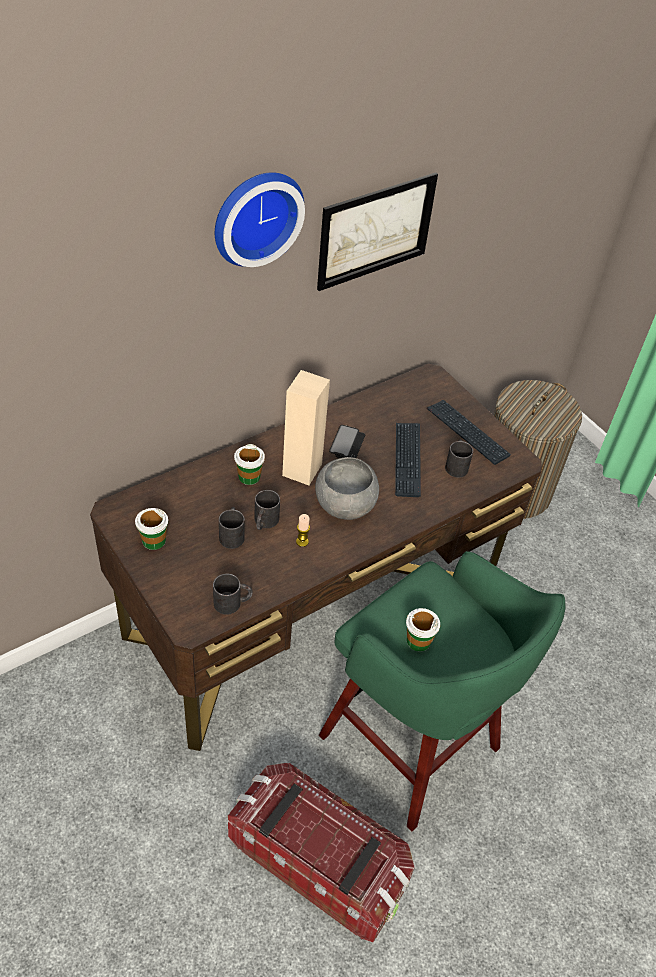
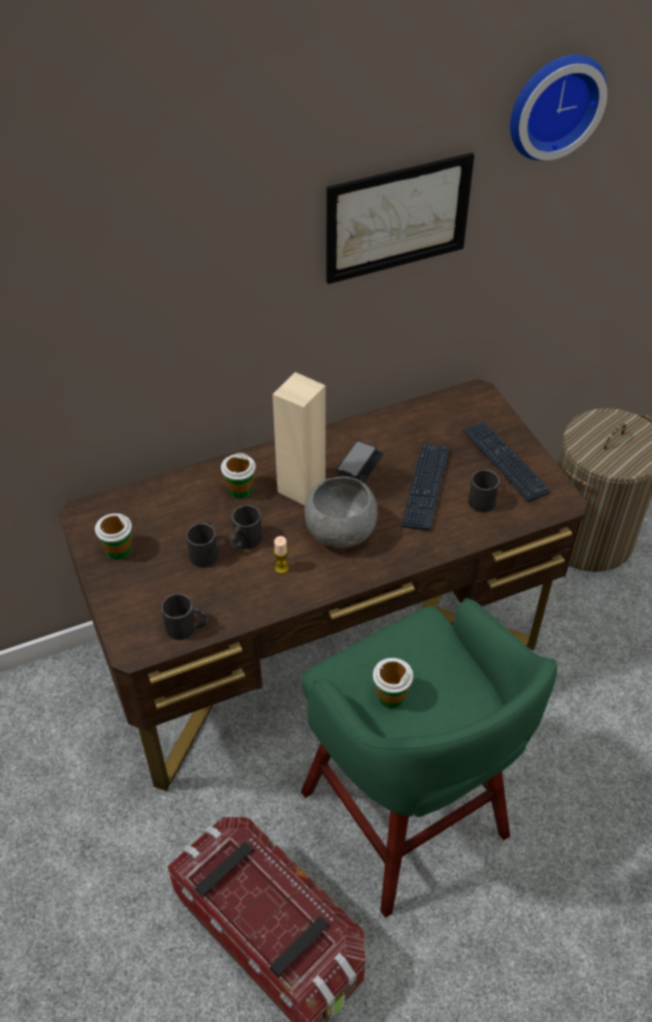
camera: 15 degrees right, 0 degrees up
wall clock [215,172,305,267] -> wall clock moved to [510,55,607,160]

